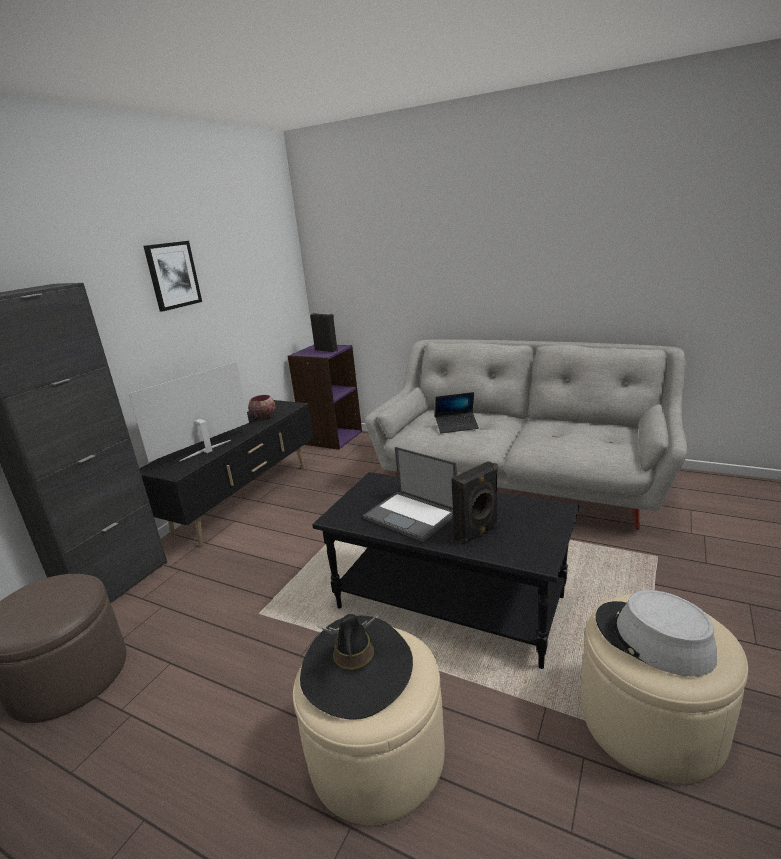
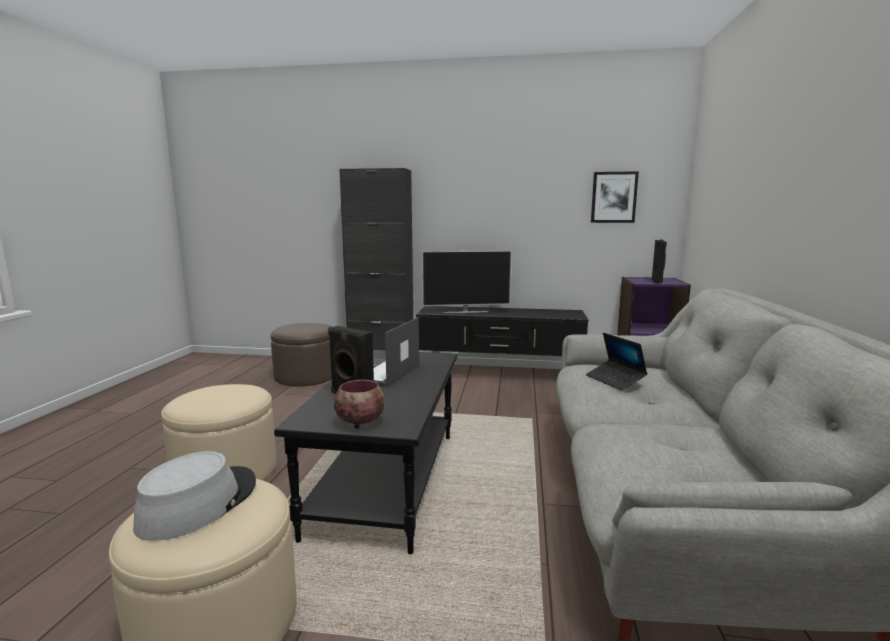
camera: 70 degrees right, 10 degrees down
television [129,362,249,462] -> television turned 150 degrees clockwise [422,250,512,313]
picture [143,241,202,311] -> picture moved to [591,171,639,223]
bowl [248,395,276,419] -> bowl moved to [334,380,385,429]
black hat [300,614,413,720] -> none

